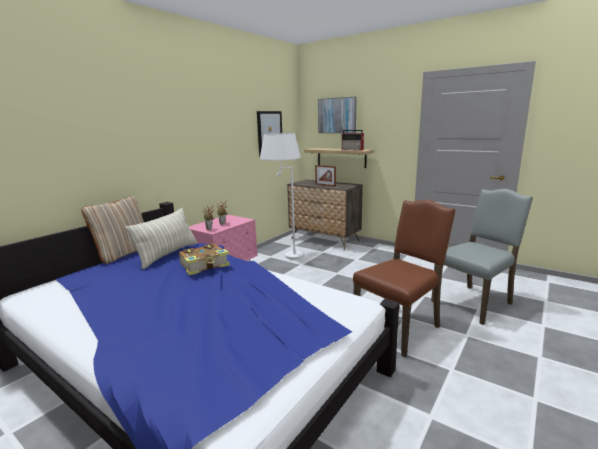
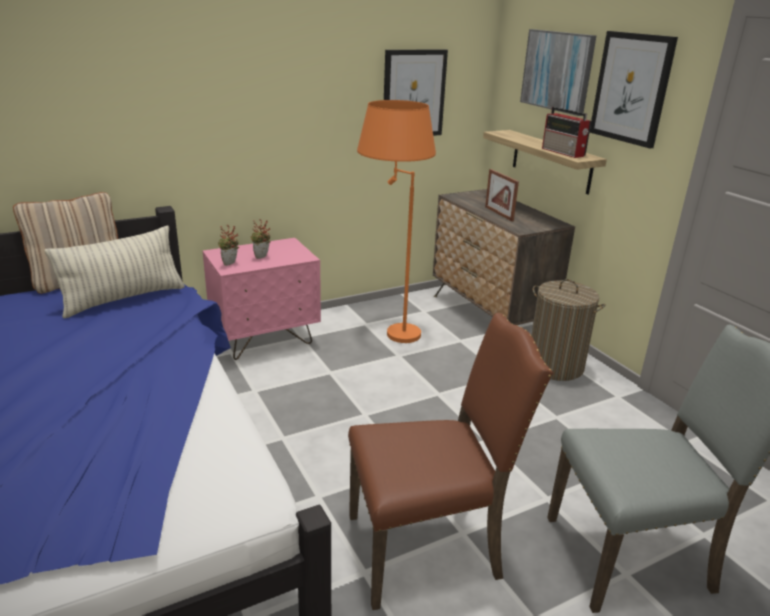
camera: 25 degrees right, 10 degrees up
book [179,244,230,275] -> none
white floor lamp [260,133,304,260] -> orange floor lamp [357,100,436,343]
none -> laundry basket [531,279,606,381]
none -> picture [590,31,678,148]

